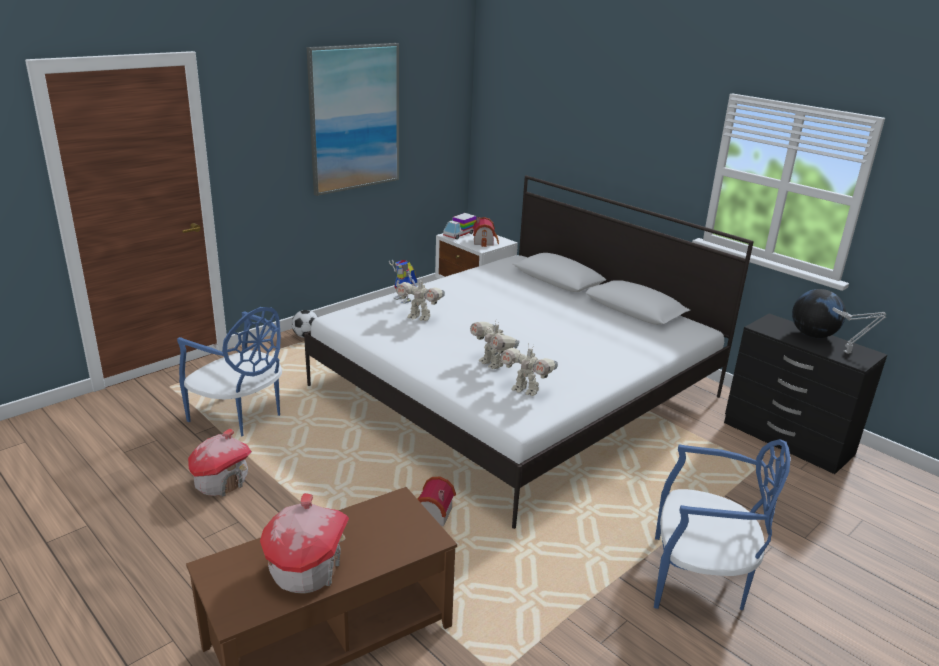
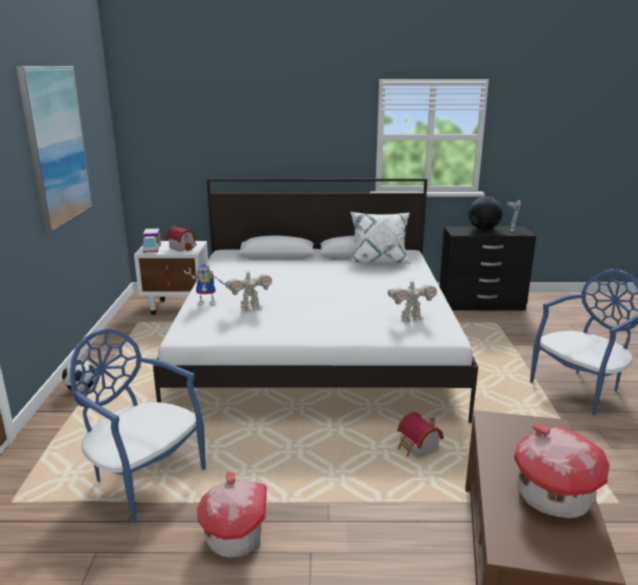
camera: 45 degrees left, 5 degrees down
blue chair [177,307,282,436] -> blue chair turned 135 degrees counterclockwise [70,328,206,524]
toy robot [470,321,520,369] -> none
none -> white pillow [348,212,412,264]

